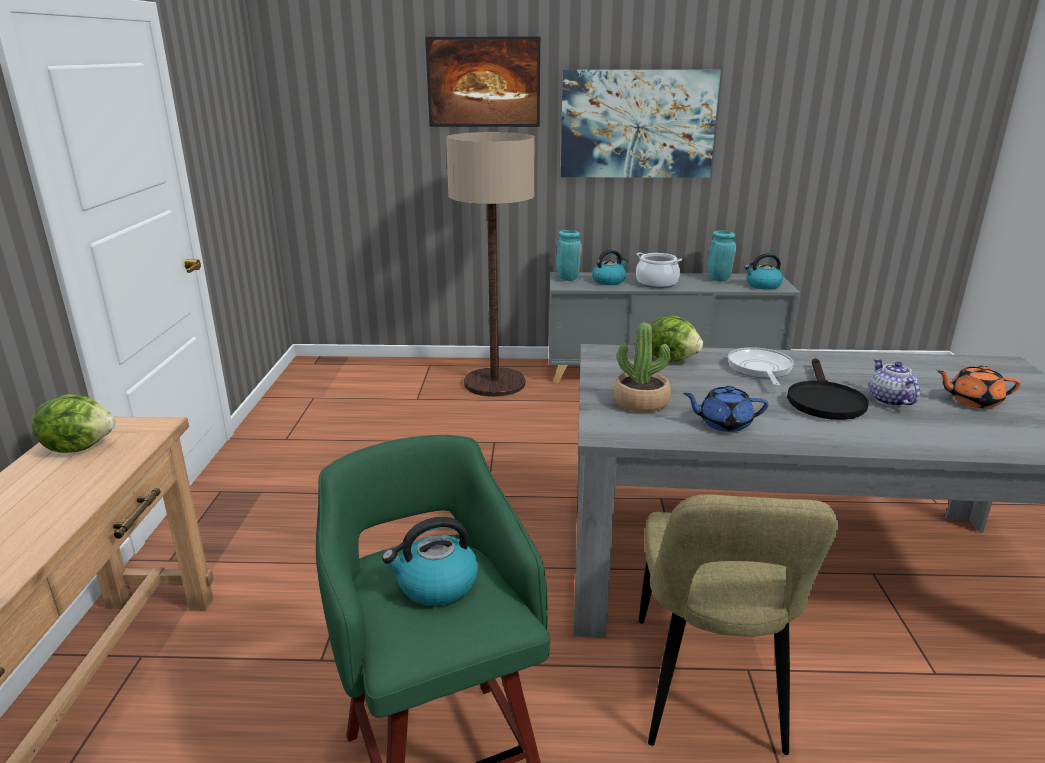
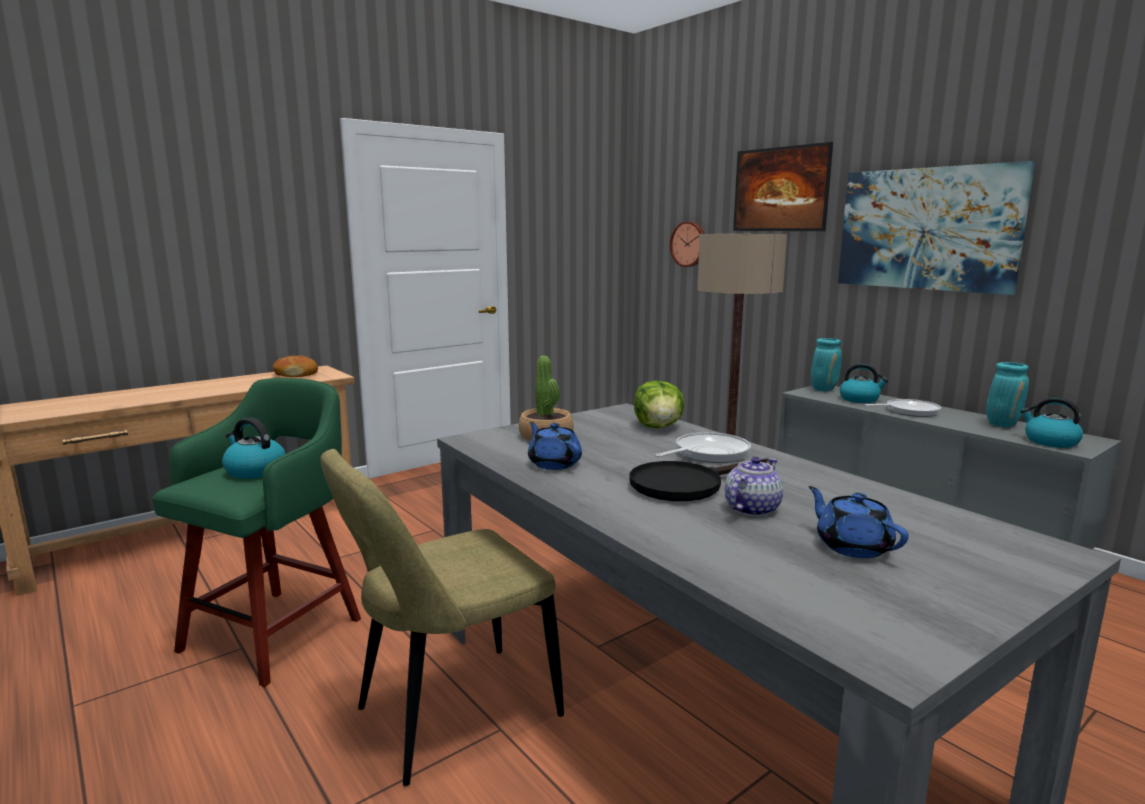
camera: 50 degrees right, 10 degrees down
lettuce [32,394,115,453] -> bread [273,355,318,377]
cooking pot [636,252,682,288] -> frying pan [865,399,941,417]
orange teapot [937,365,1021,408] -> blue teapot [808,486,909,558]
none -> wall clock [670,221,705,267]

